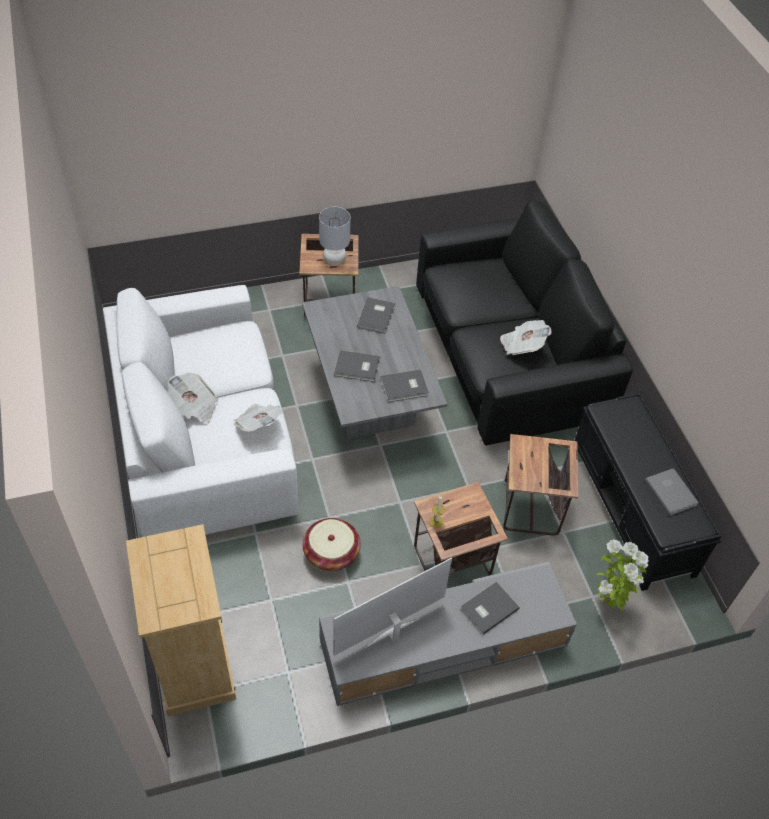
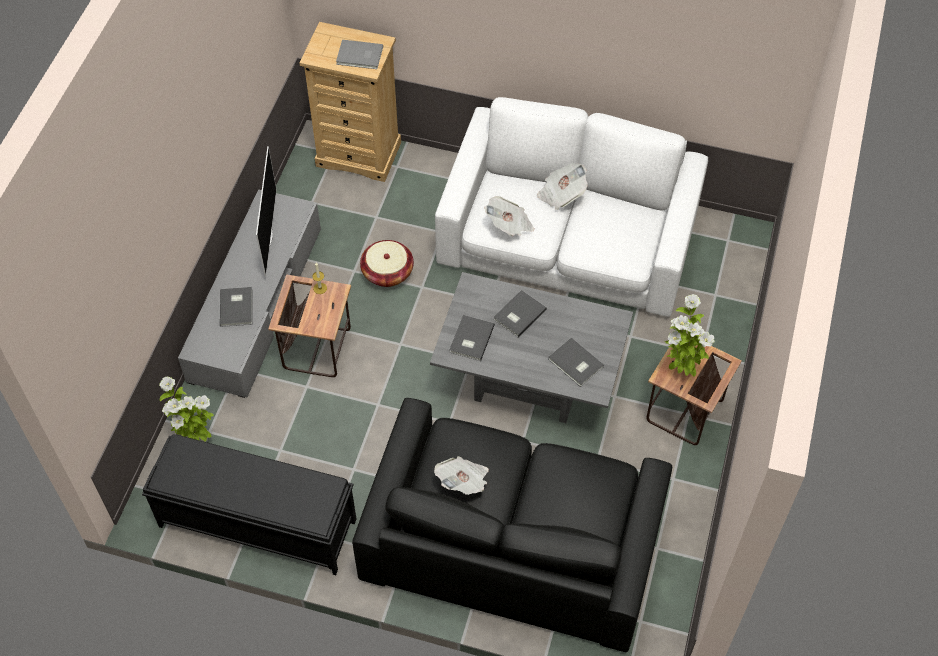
camera: 125 degrees right, 5 degrees up
grey table lamp [319,207,351,265] -> potted plant [665,294,715,377]
side table [503,434,579,536] -> none
grey book [645,468,699,516] -> grey book moved to [336,40,383,69]

